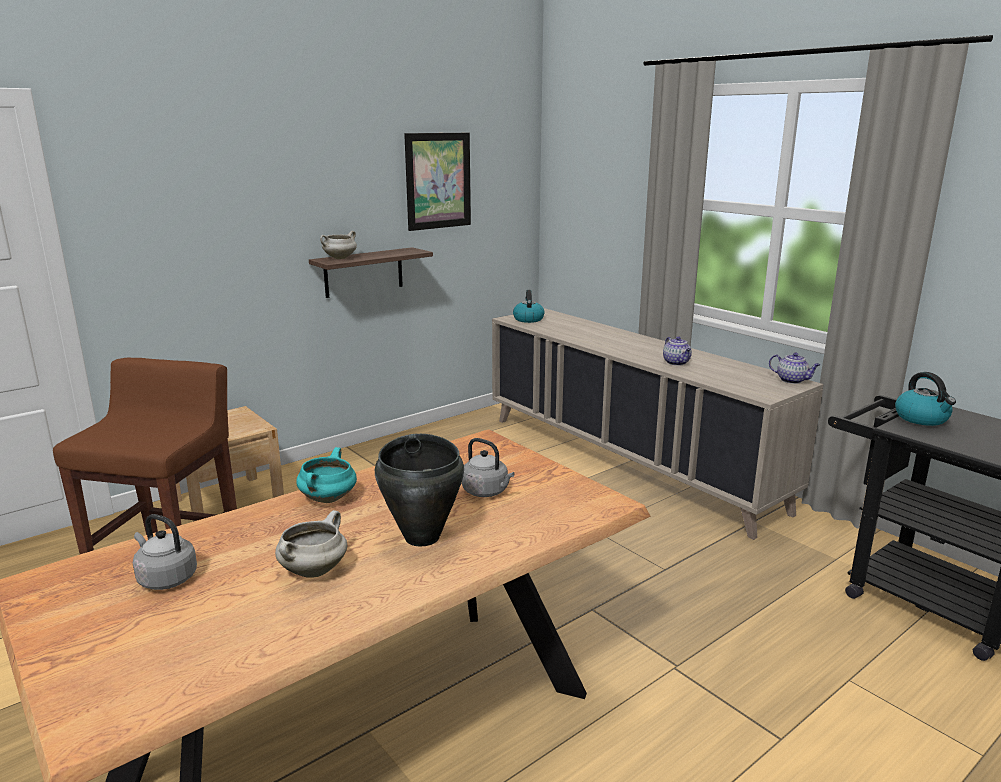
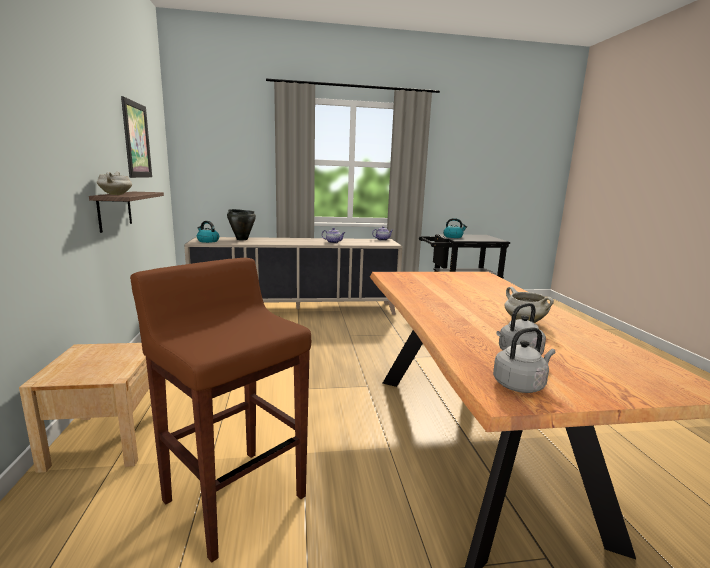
camera: 60 degrees left, 5 degrees down
turquoise cooking pot [296,447,357,503] -> none
black cooking pot [375,434,464,546] -> black cooking pot moved to [227,209,256,240]
grey kettle [462,438,514,497] -> grey kettle moved to [493,327,555,393]

